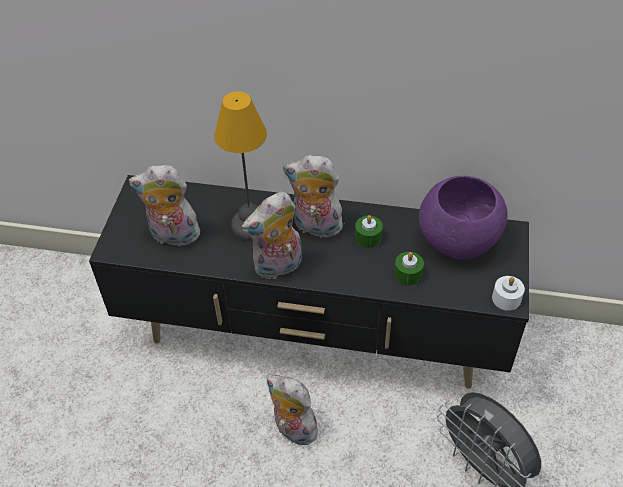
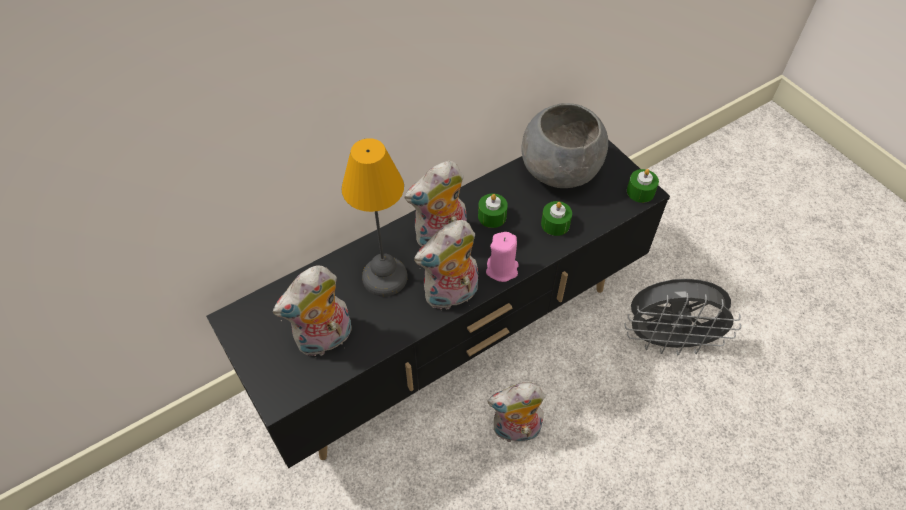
camera: 45 degrees left, 5 degrees up
plush toy [242,192,302,279] -> plush toy turned 45 degrees clockwise [414,220,478,310]
purple bowl [419,176,508,260] -> grey bowl [522,103,608,188]
white candle [492,276,525,311] -> green candle [627,169,659,203]
none -> pink candle [486,232,519,282]

